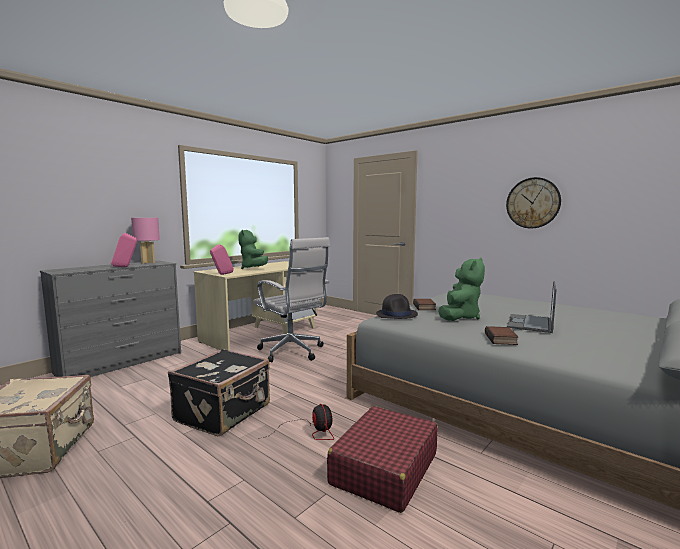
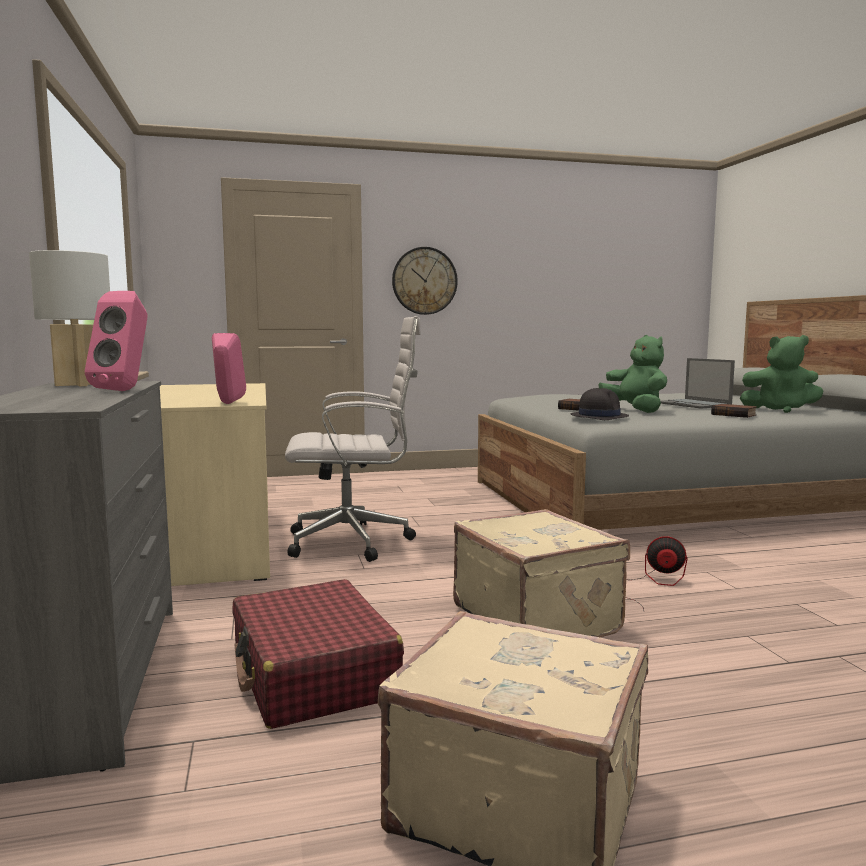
camera: 55 degrees left, 0 degrees up
pink table lamp [131,218,160,264] -> white table lamp [29,250,110,386]
black suitcase [168,349,270,436] -> beige suitcase [453,509,630,637]
green plush toy [238,229,268,269] -> green plush toy moved to [740,335,824,413]
red suitcase [327,406,438,513] -> red suitcase moved to [232,579,404,729]
wall clock [506,177,561,228] -> wall clock moved to [392,247,458,315]

